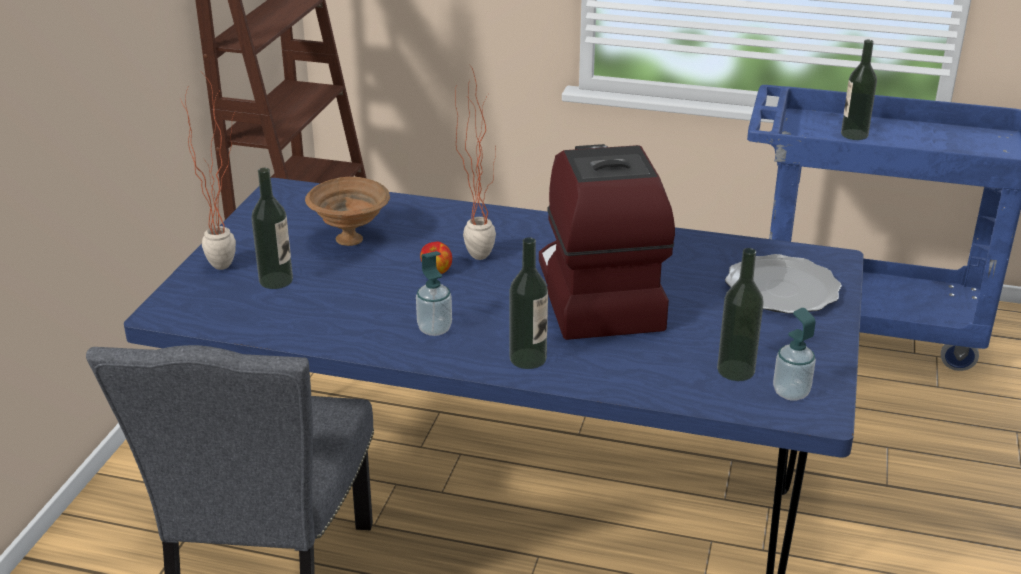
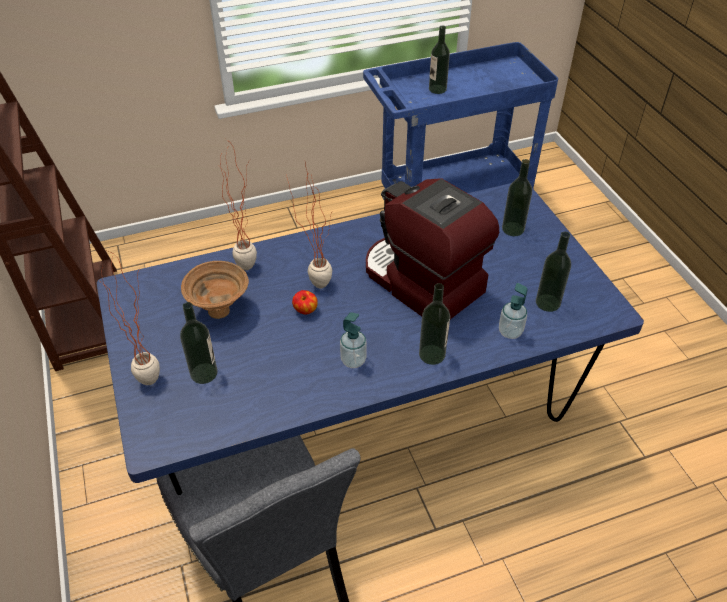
camera: 35 degrees left, 15 degrees up
plate [725,254,842,314] -> bottle [502,159,532,236]
soap dispenser [773,308,816,401] -> soap dispenser moved to [499,283,528,339]
none -> potted plant [219,139,257,270]

